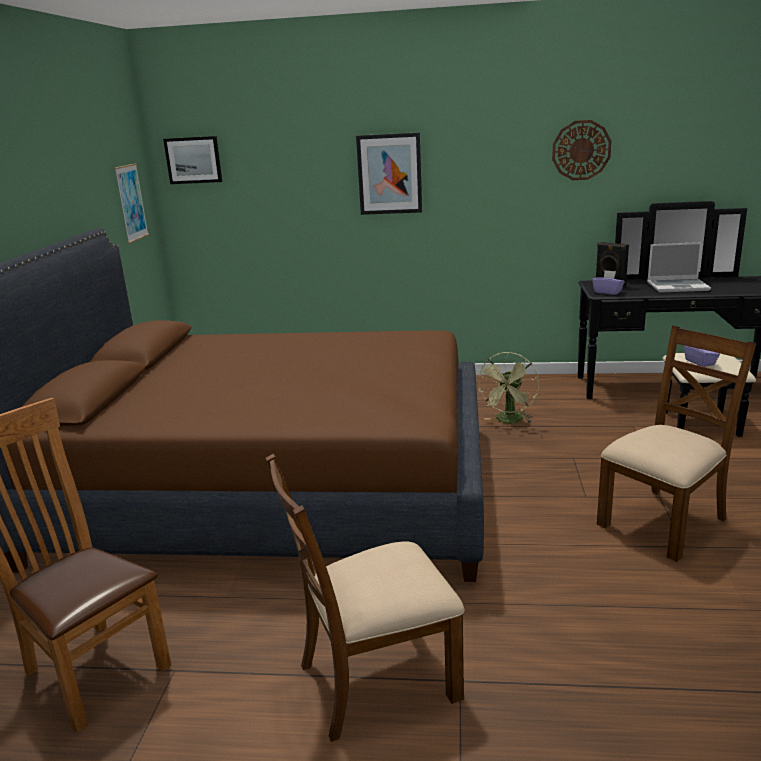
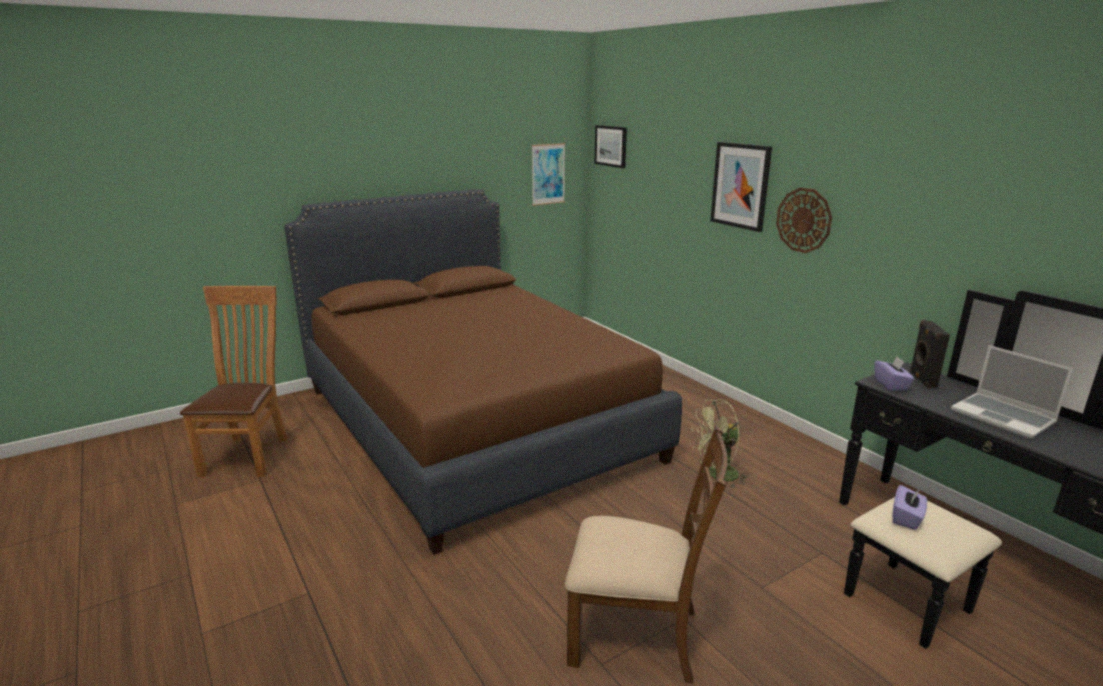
camera: 50 degrees right, 0 degrees up
brown chair [265,454,464,742] -> none
wall clock [552,120,612,180] -> wall clock moved to [776,187,832,253]

